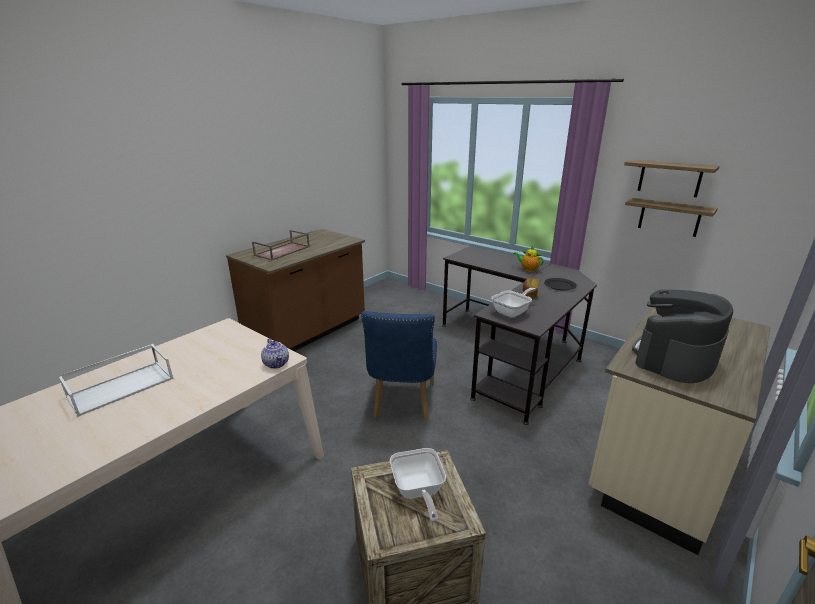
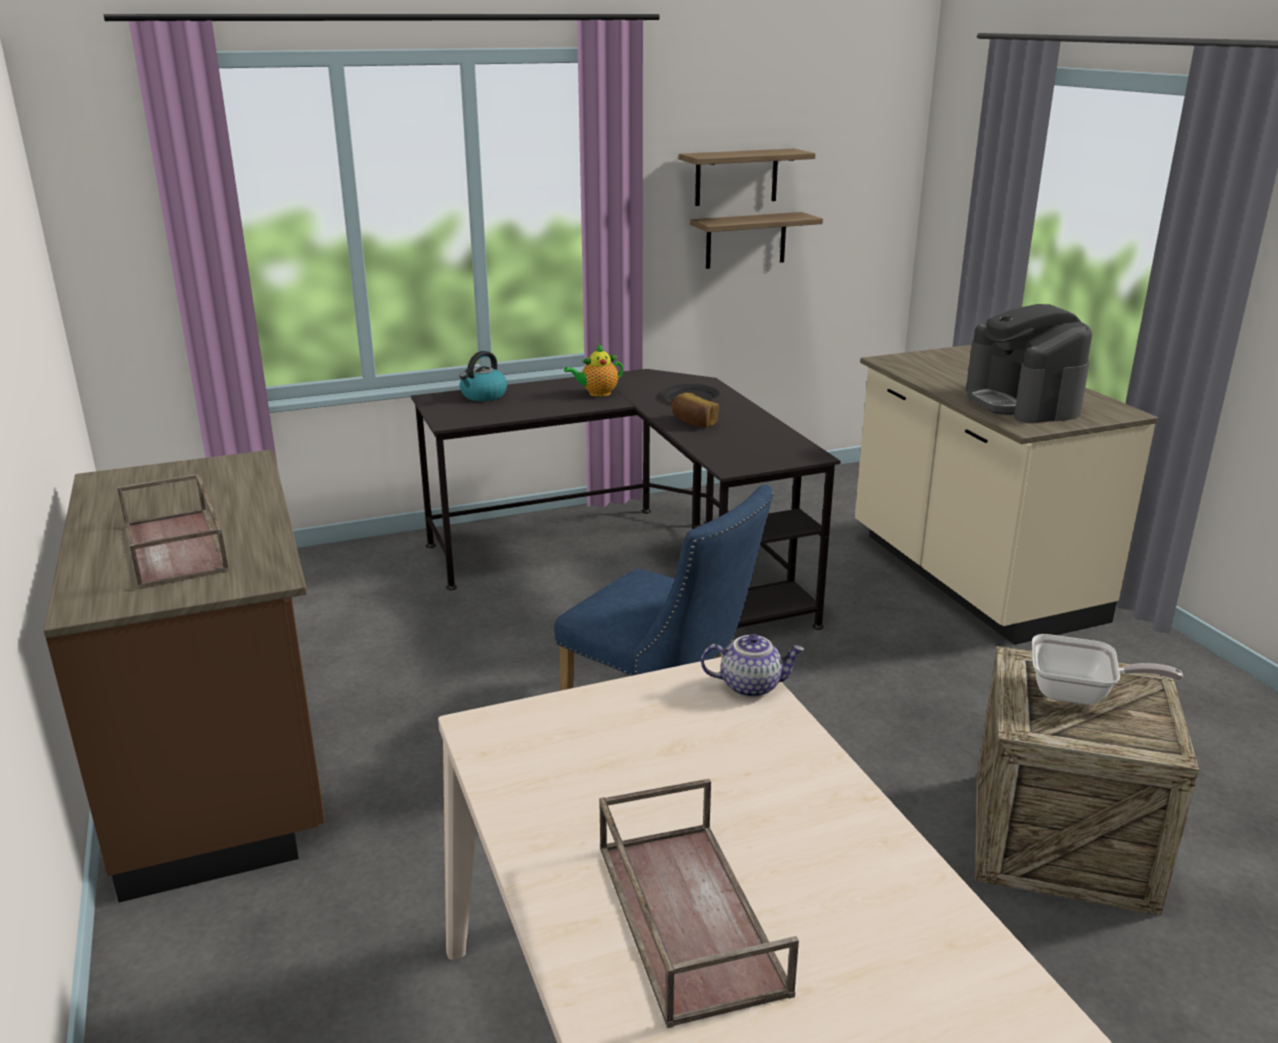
camera: 60 degrees left, 0 degrees up
white tray [58,344,174,417] -> brown tray [599,779,799,1028]
frying pan [491,288,536,318] -> none
none -> kettle [459,351,507,401]

